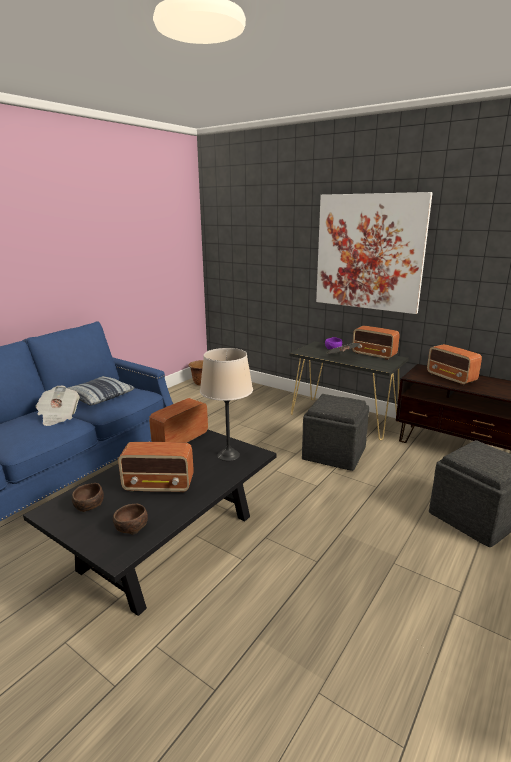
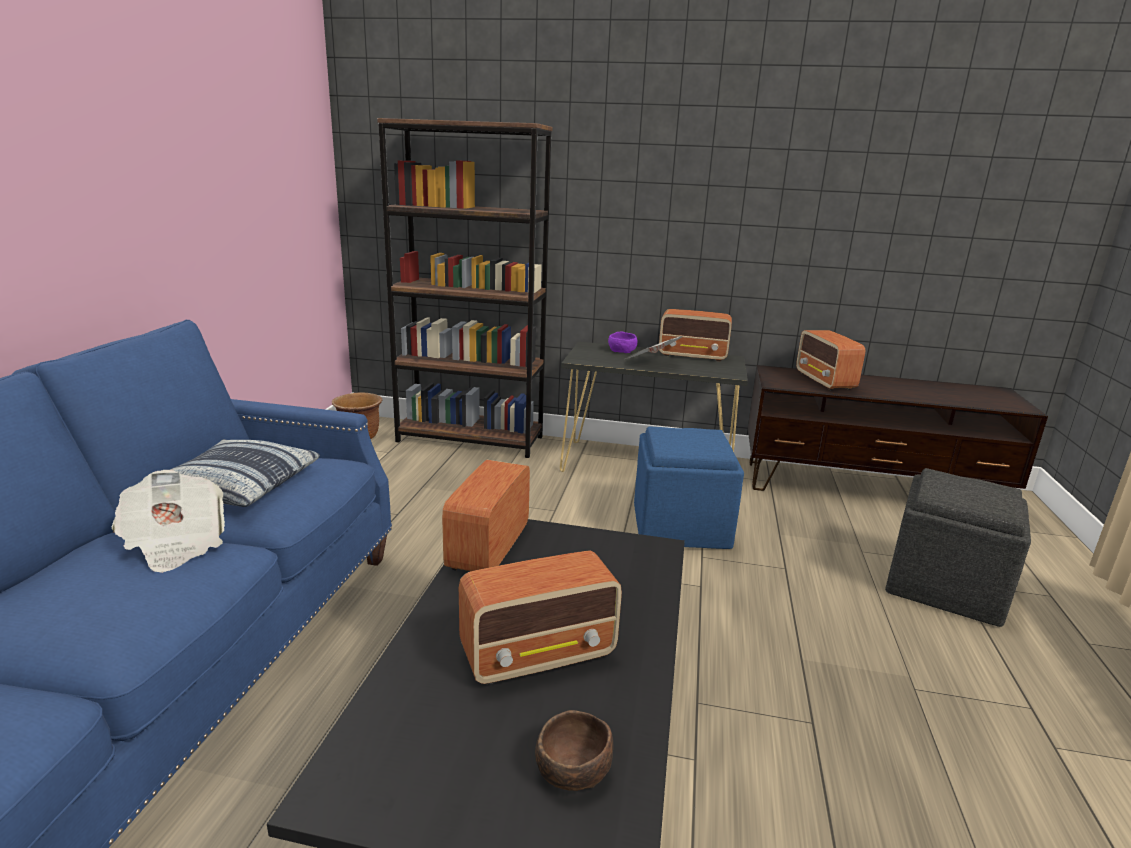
camera: 25 degrees left, 0 degrees up
brown bowl [72,483,104,512] -> none
beige table lamp [200,348,253,461] -> none
grey ottoman [302,394,369,471] -> blue ottoman [634,426,744,549]
picture [316,192,433,314] -> none
radio [427,344,482,385] -> radio turned 45 degrees clockwise [796,330,865,390]
none -> brown bookcase [377,118,553,458]

